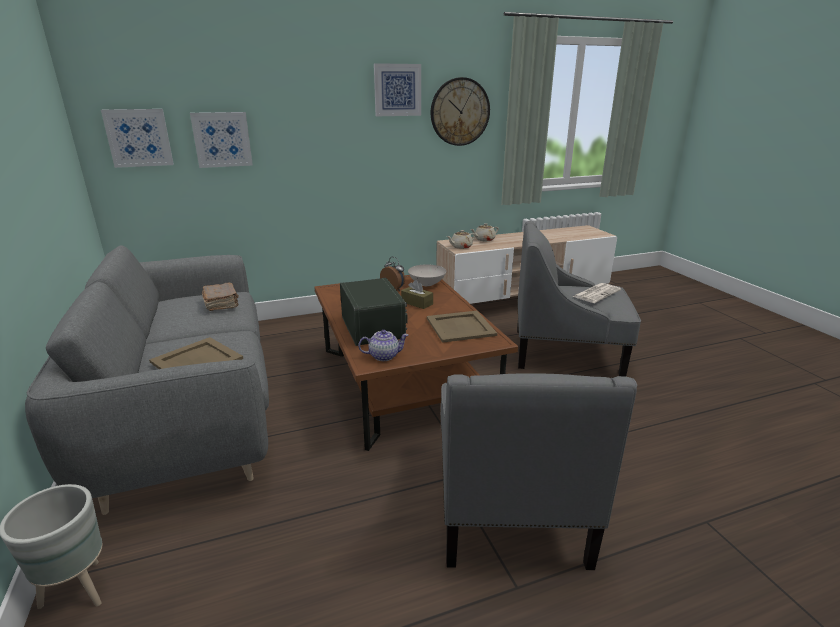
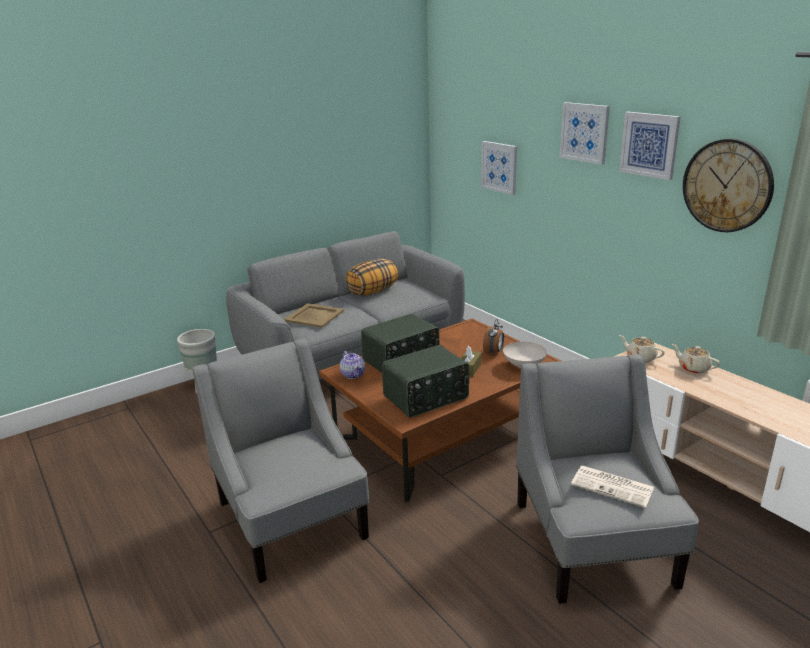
camera: 75 degrees right, 0 degrees up
picture [101,109,174,168] -> picture moved to [560,102,610,165]
brown book [202,282,239,311] -> none
beige tray [427,311,497,343] -> radio [382,345,469,418]
grey armchair [440,373,638,570] -> grey armchair turned 75 degrees clockwise [192,338,370,583]
none -> pillow [346,259,398,296]

